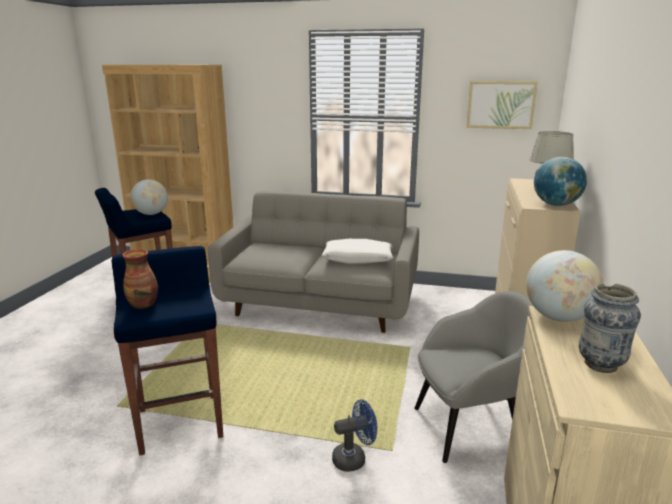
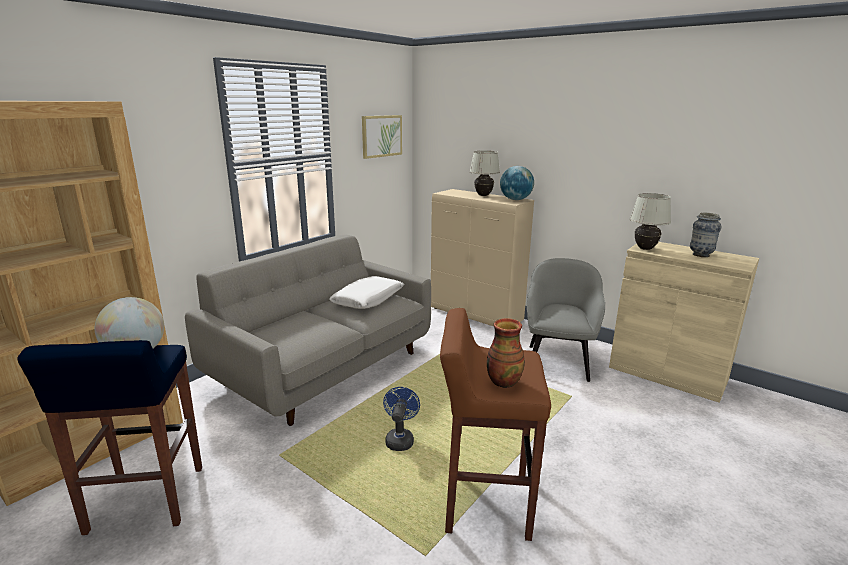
camera: 65 degrees left, 0 degrees up
blue stool [111,246,223,455] -> brown stool [440,308,551,541]
blue fan [332,399,377,472] -> blue fan moved to [383,387,420,451]
globe [526,250,604,322] -> white table lamp [630,193,671,250]

